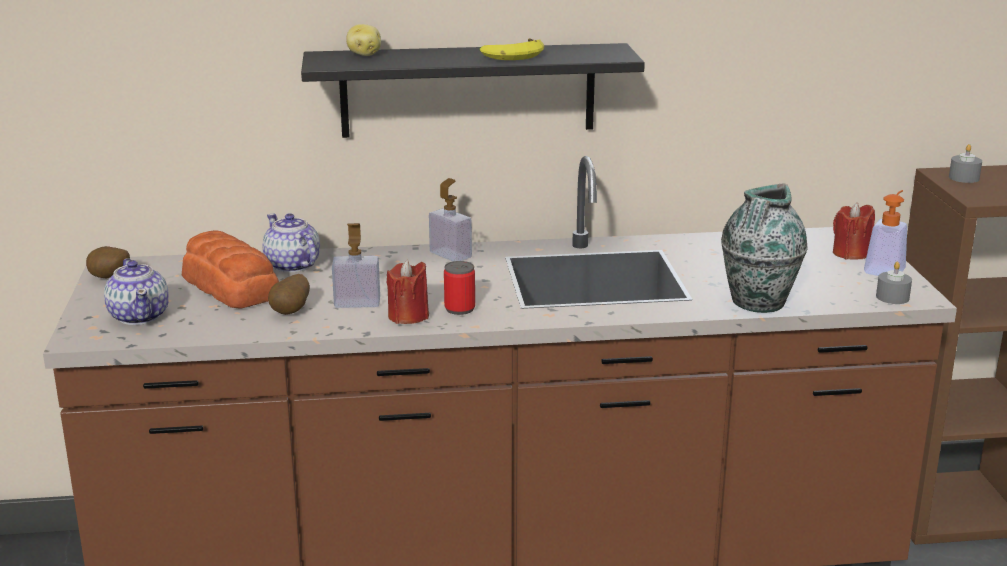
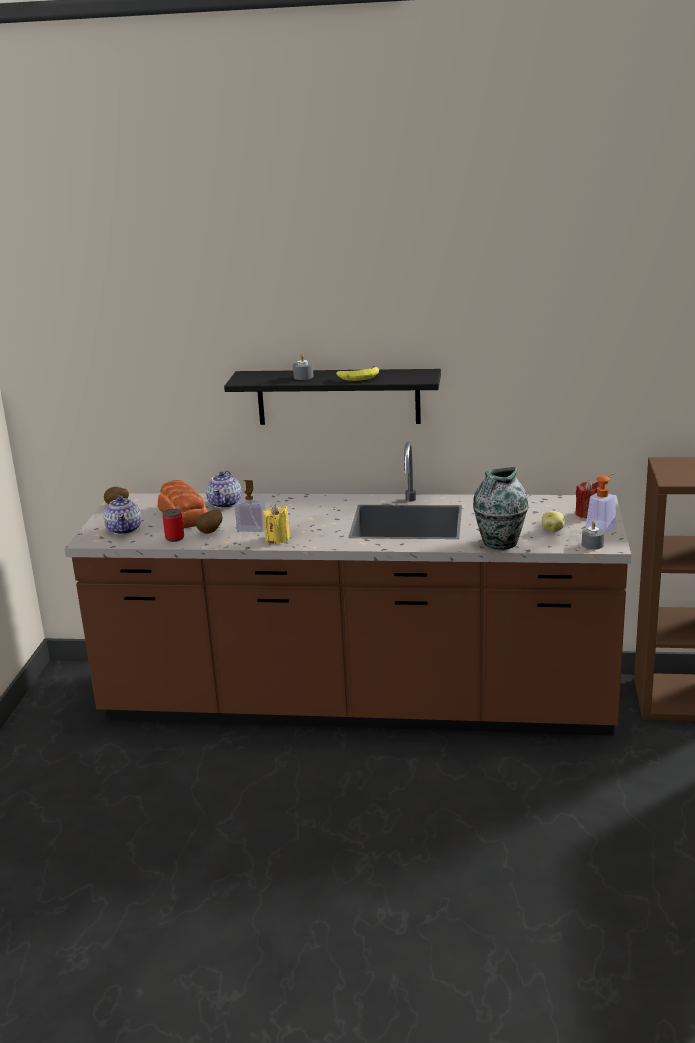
camera: 15 degrees right, 0 degrees up
teapot [263,213,320,273] -> teapot turned 150 degrees counterclockwise [206,470,242,508]
potato [346,24,381,56] -> potato moved to [542,511,565,532]
red candle [387,260,429,324] -> yellow candle [263,504,290,543]
soap dispenser [429,178,472,261] -> none
can [444,261,475,315] -> can moved to [163,509,184,542]
grey candle [949,144,982,183] -> grey candle moved to [293,354,314,380]

